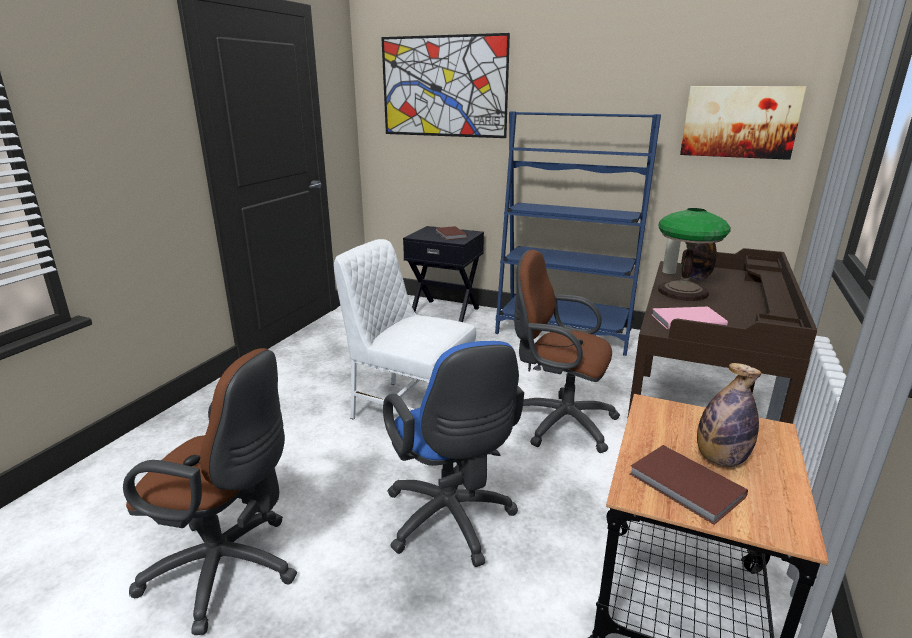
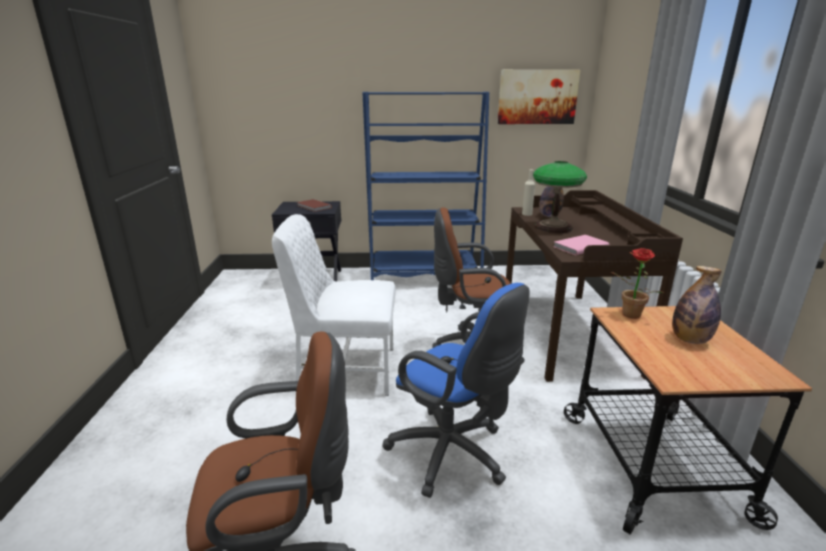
camera: 25 degrees left, 0 degrees up
picture [381,33,510,138] -> none
brown book [630,445,748,525] -> none
none -> potted plant [611,248,665,319]

